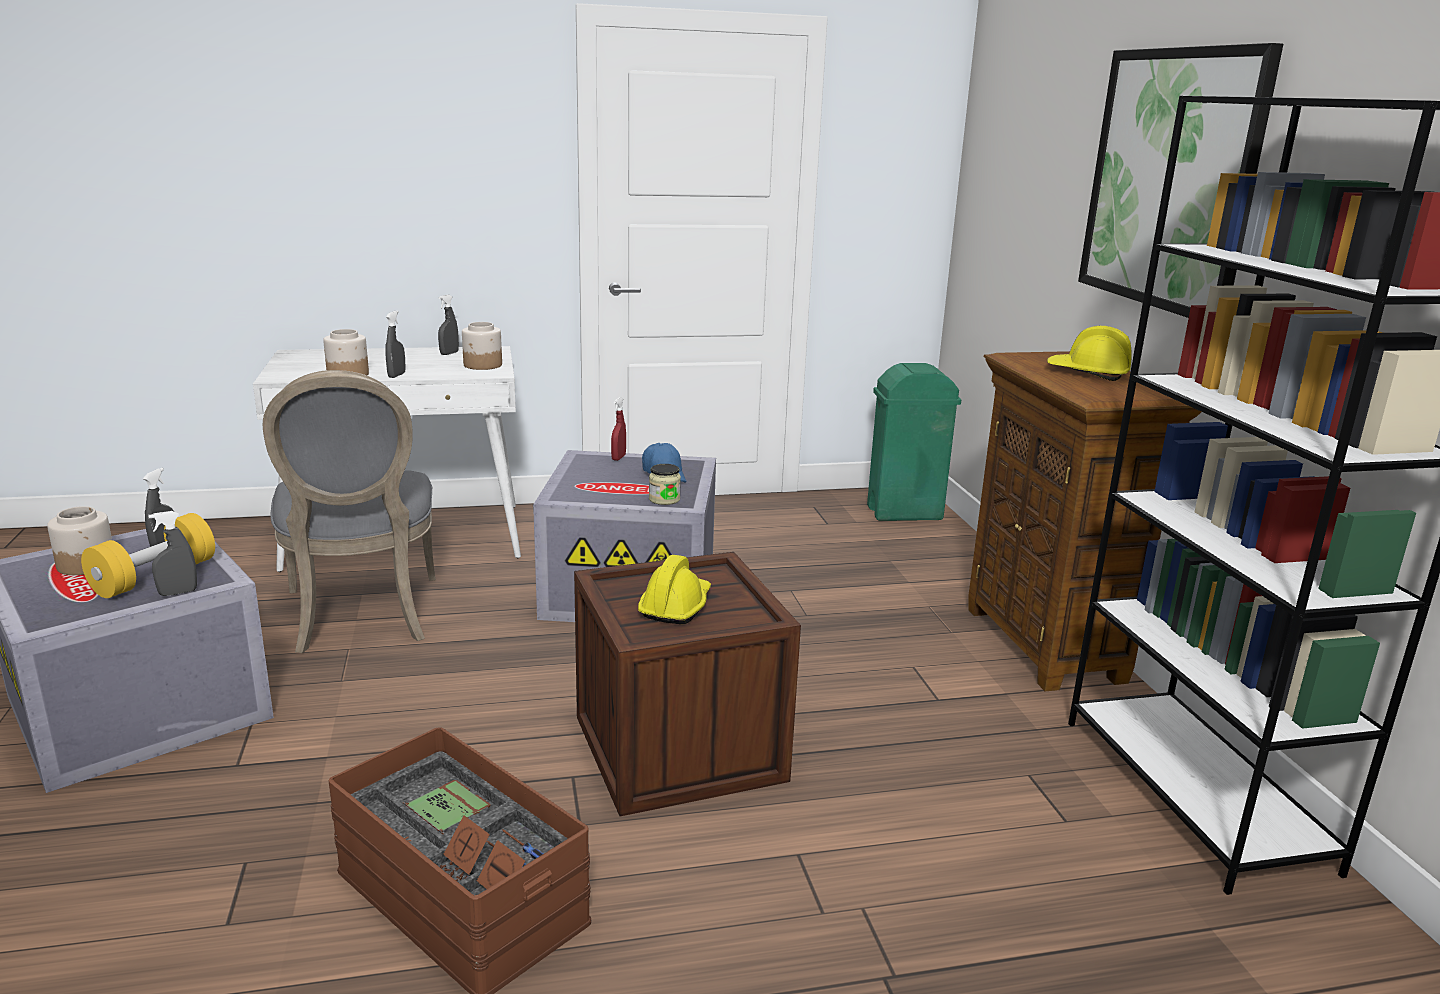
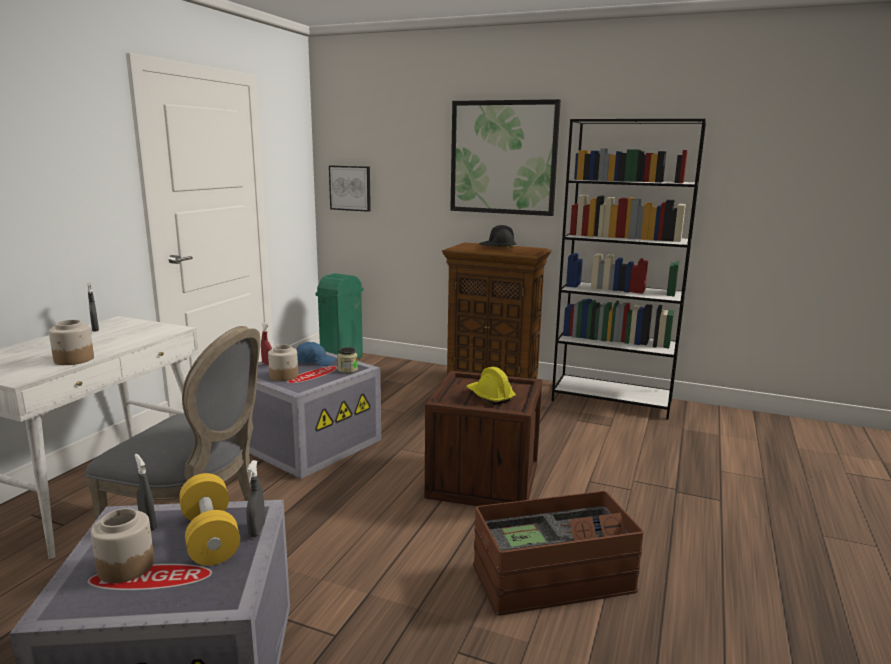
camera: 55 degrees left, 5 degrees down
grey spray bottle [385,311,406,378] -> none
jar [462,322,502,370] -> jar moved to [268,344,298,381]
yellow hard hat [1047,326,1132,381] -> black hard hat [479,225,516,248]
none -> picture [329,166,371,212]

